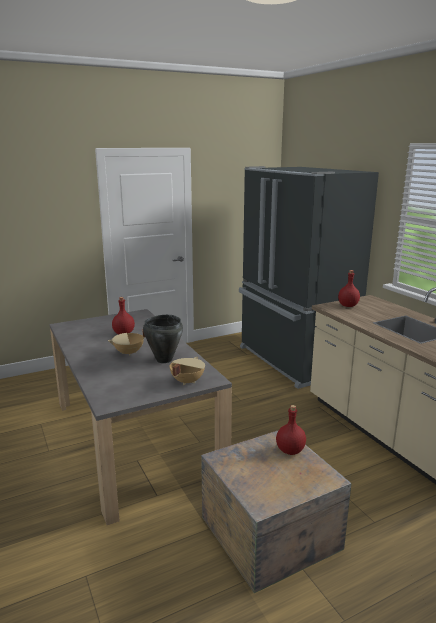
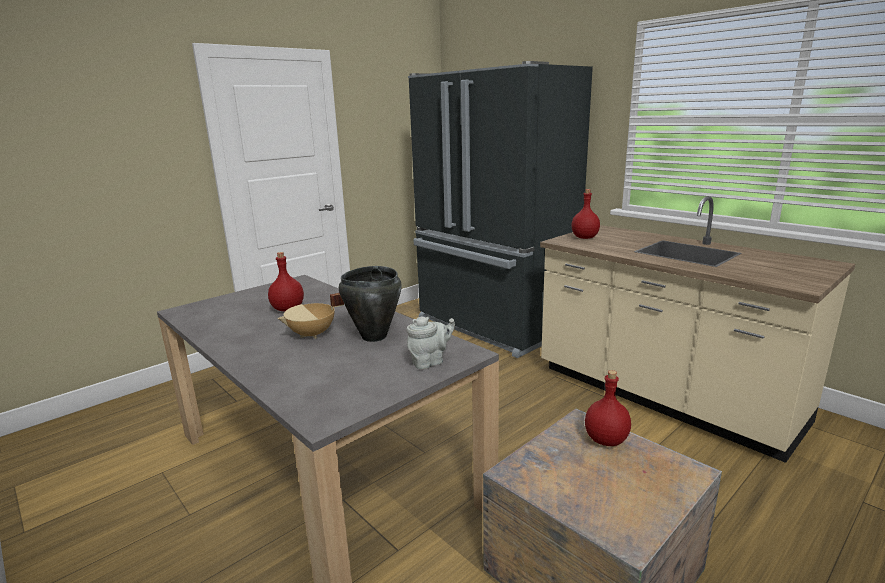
camera: 15 degrees left, 0 degrees up
beige cooking pot [169,357,205,385] -> grey teapot [406,316,455,369]

